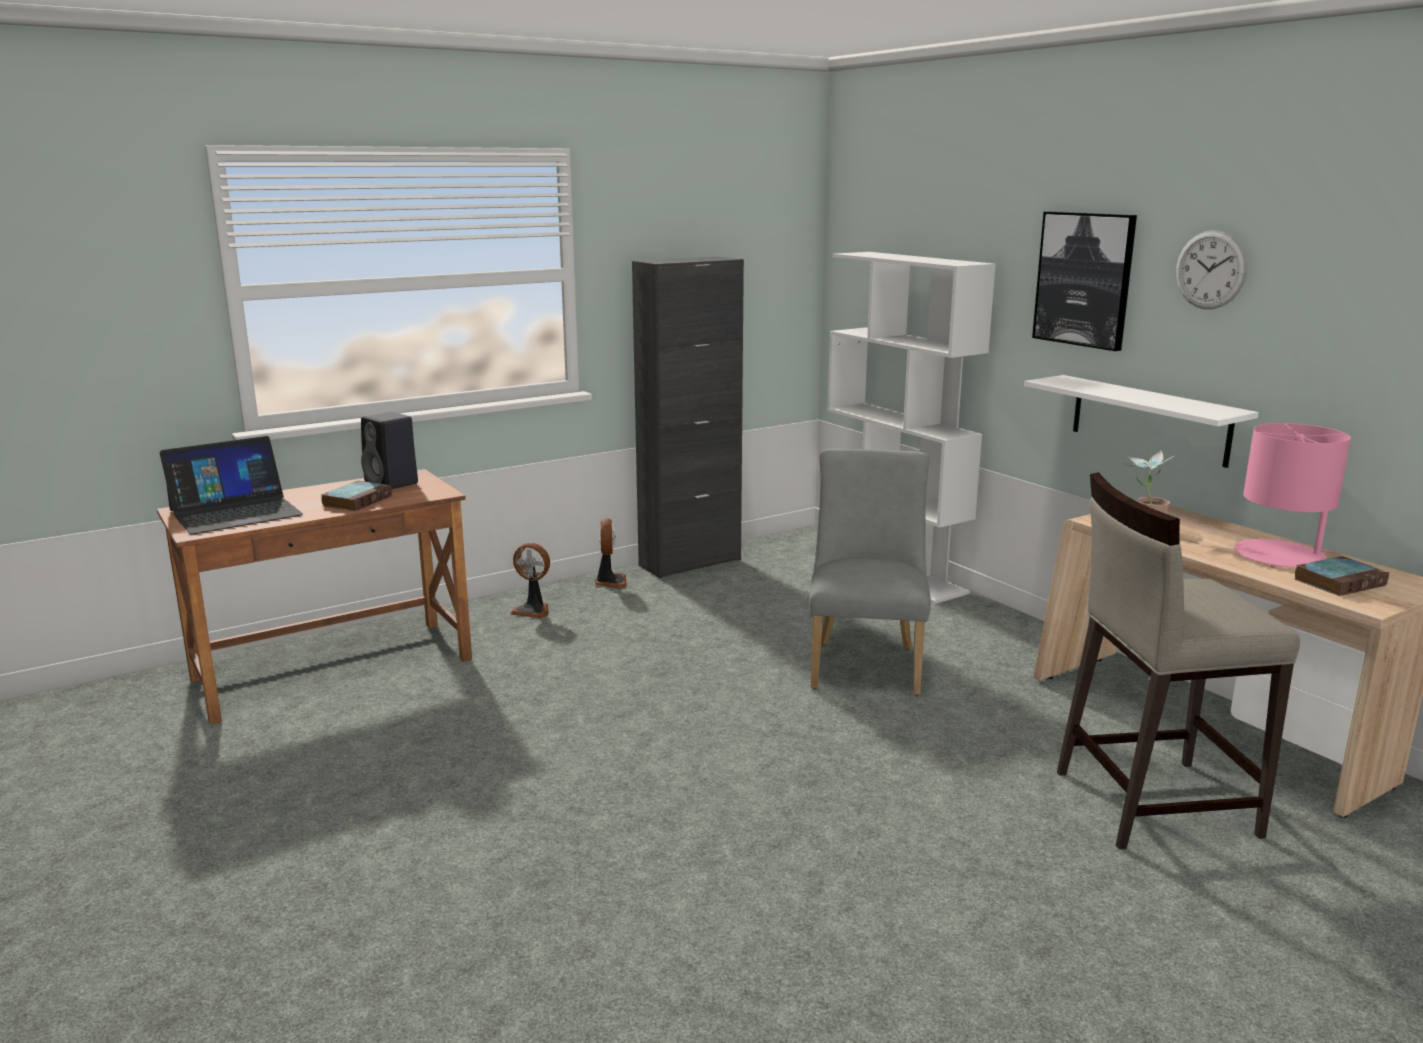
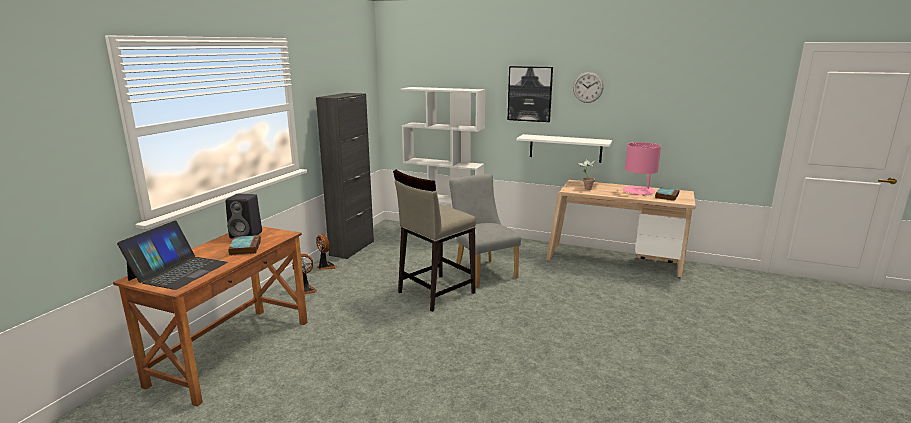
camera: 35 degrees left, 0 degrees up
beige stool [1057,472,1300,850] -> beige stool moved to [393,170,476,312]

